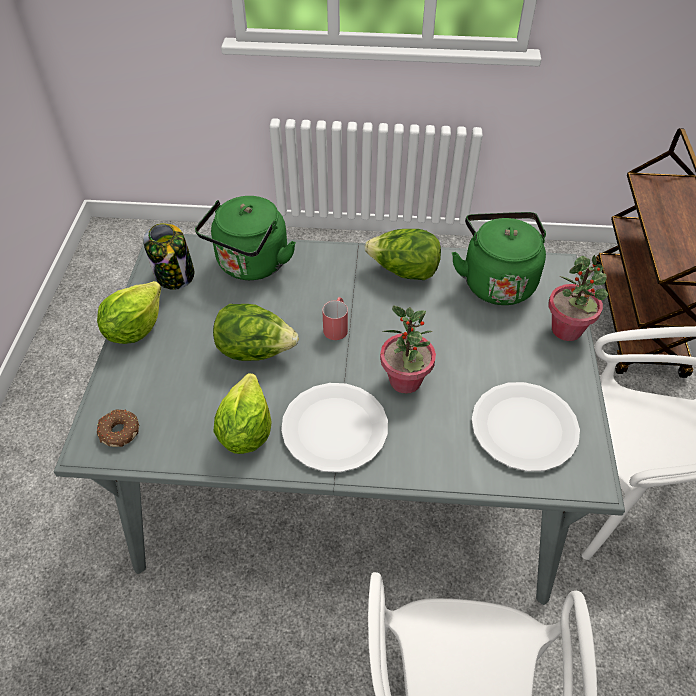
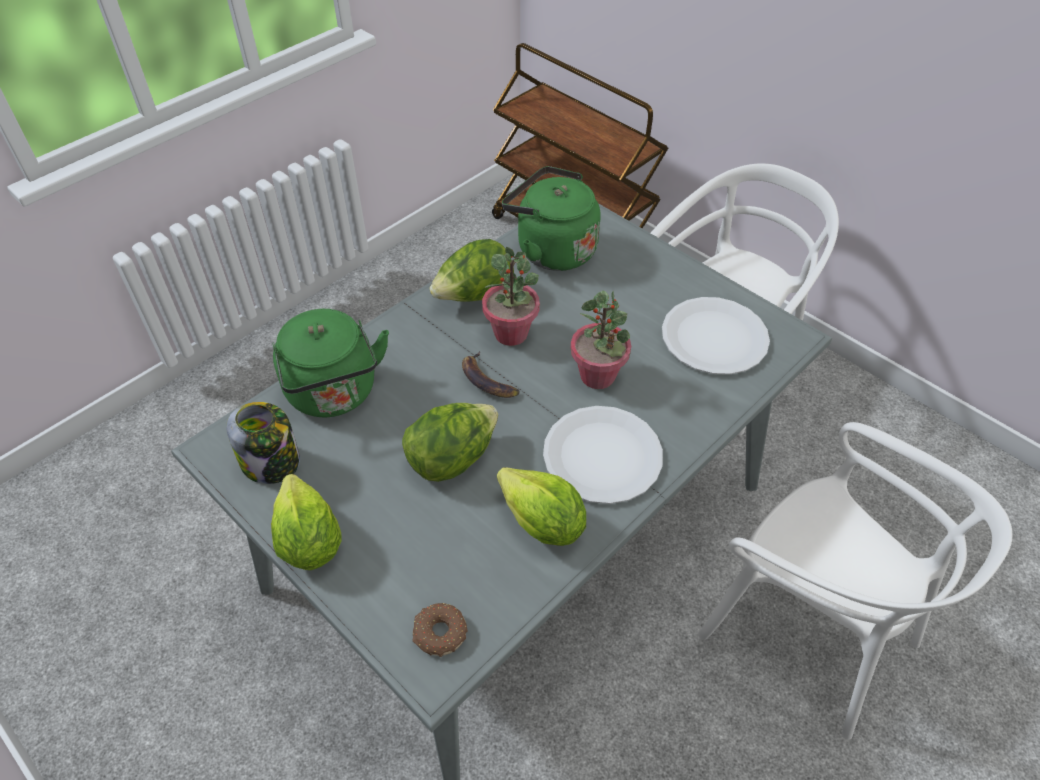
camera: 50 degrees left, 0 degrees up
red mug [322,297,348,340] -> banana [462,351,520,398]
potted plant [548,255,608,341] -> potted plant moved to [482,247,540,346]

